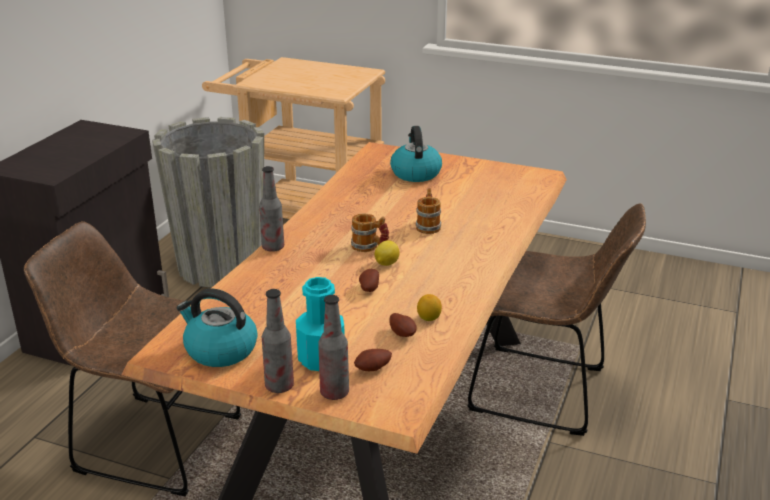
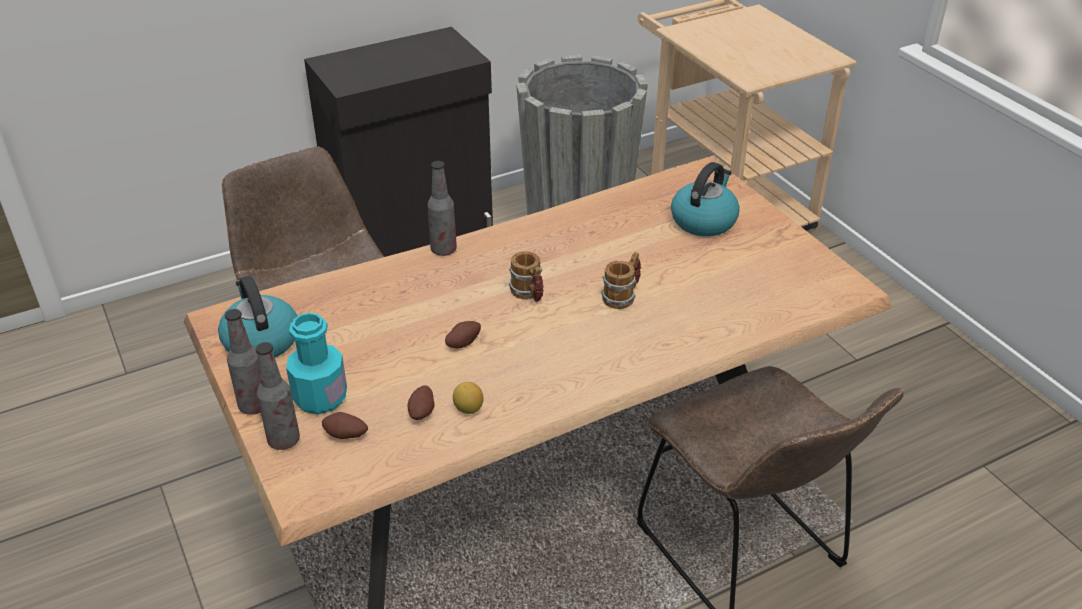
camera: 40 degrees right, 10 degrees up
lemon [375,240,400,266] -> none

